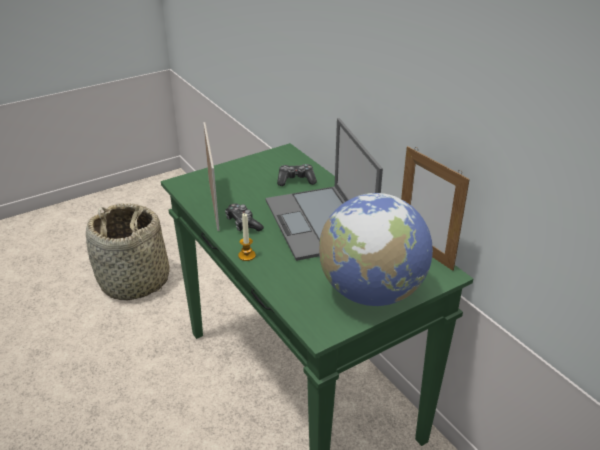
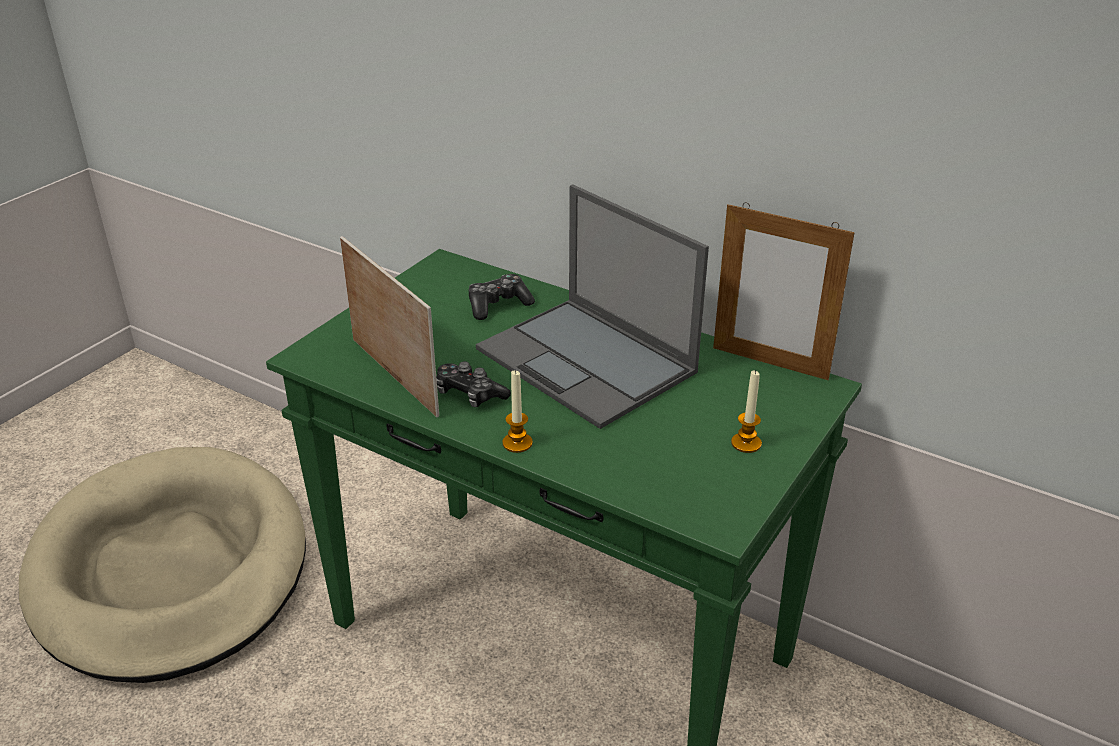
camera: 25 degrees left, 0 degrees up
basket [86,203,170,300] -> beige dog bed [19,447,306,683]
globe [319,193,433,306] -> candle [731,370,762,453]

